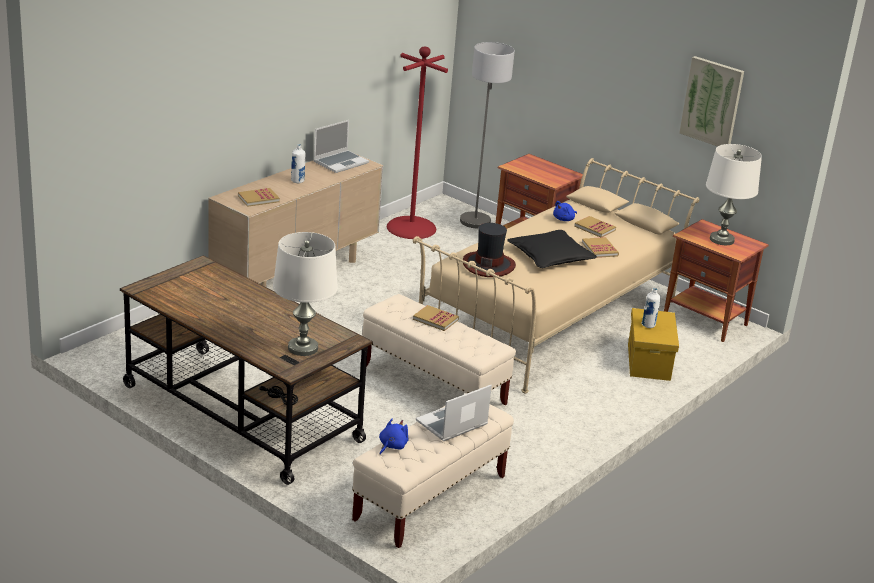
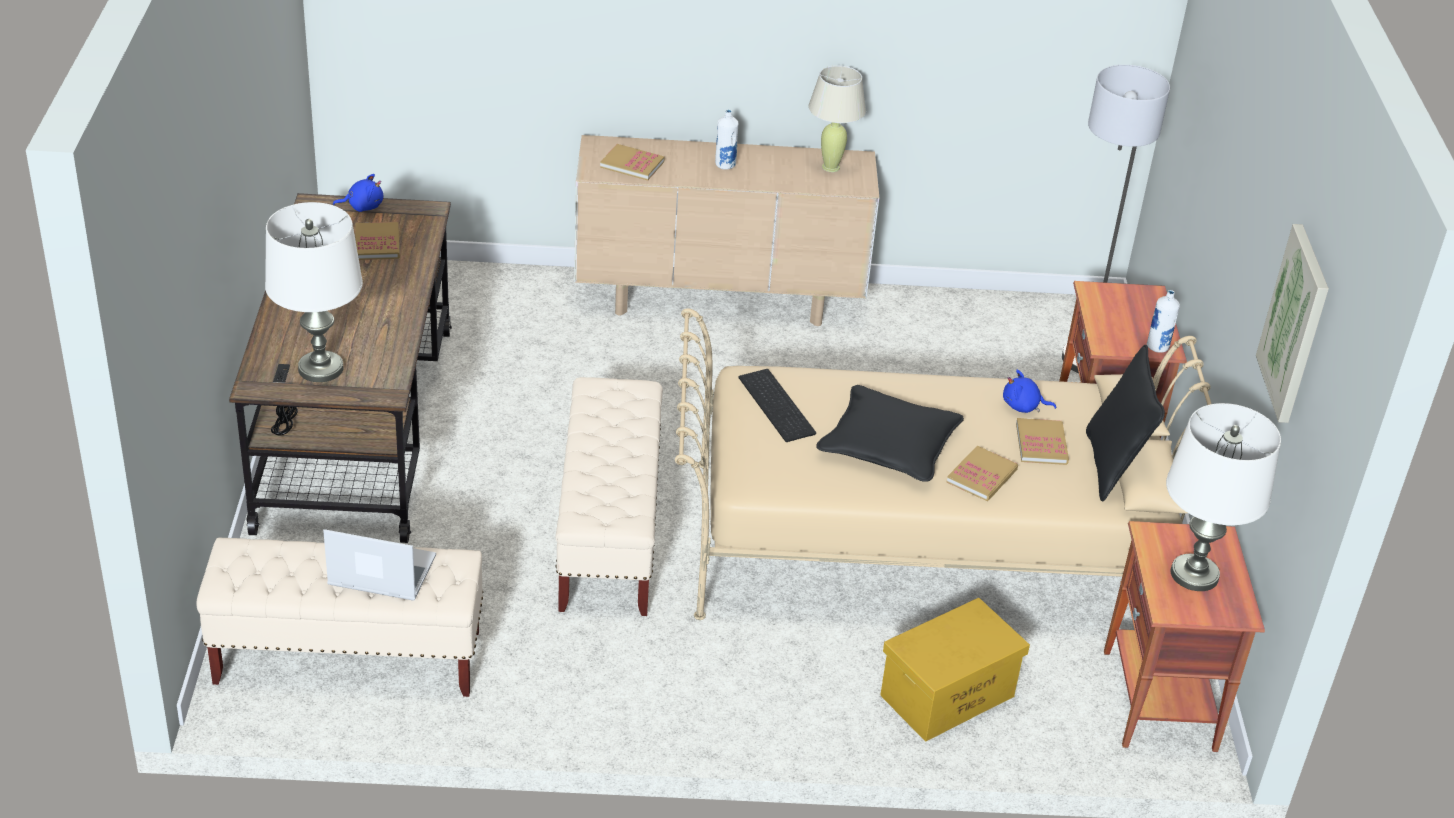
camera: 50 degrees right, 10 degrees up
laptop [313,120,369,173] -> beige table lamp [808,65,866,172]
blue plush toy [379,418,409,455] -> blue plush toy moved to [333,174,383,212]
red clothes rack [387,47,448,239] -> none
book [413,305,459,331] -> book moved to [356,222,400,260]
hat [463,223,516,277] -> keyboard [739,369,816,442]
white bottle [642,288,661,328] -> white bottle moved to [1147,290,1180,353]
none -> black pillow [1086,345,1165,502]

